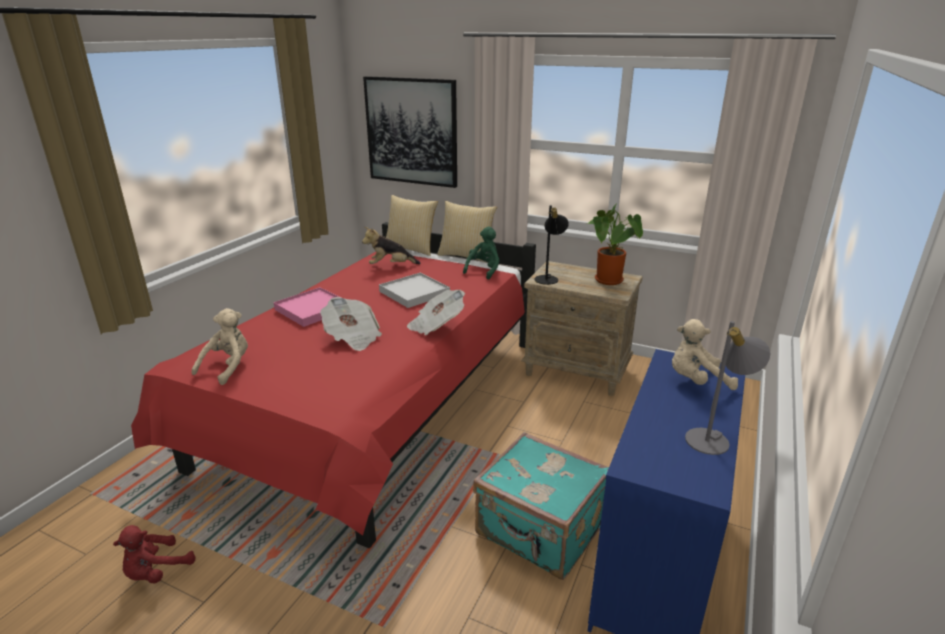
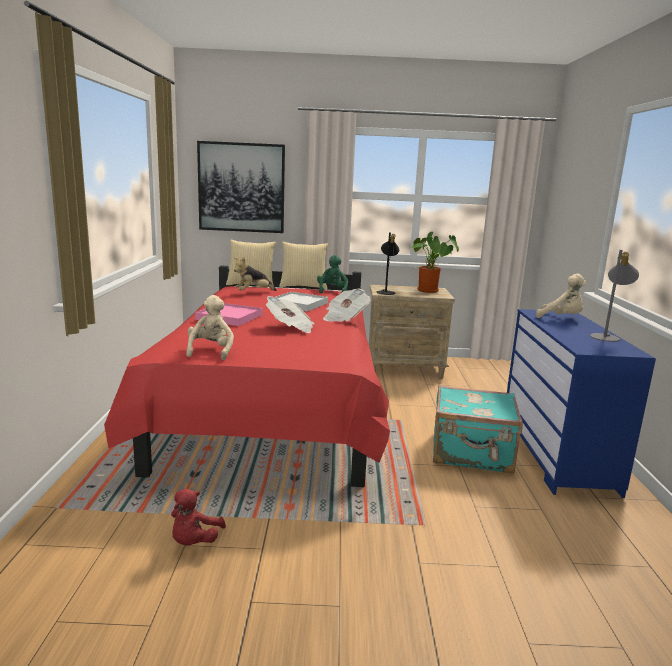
camera: 25 degrees left, 10 degrees down
beige plush toy [672,319,738,390] -> beige plush toy turned 120 degrees counterclockwise [536,274,587,318]

